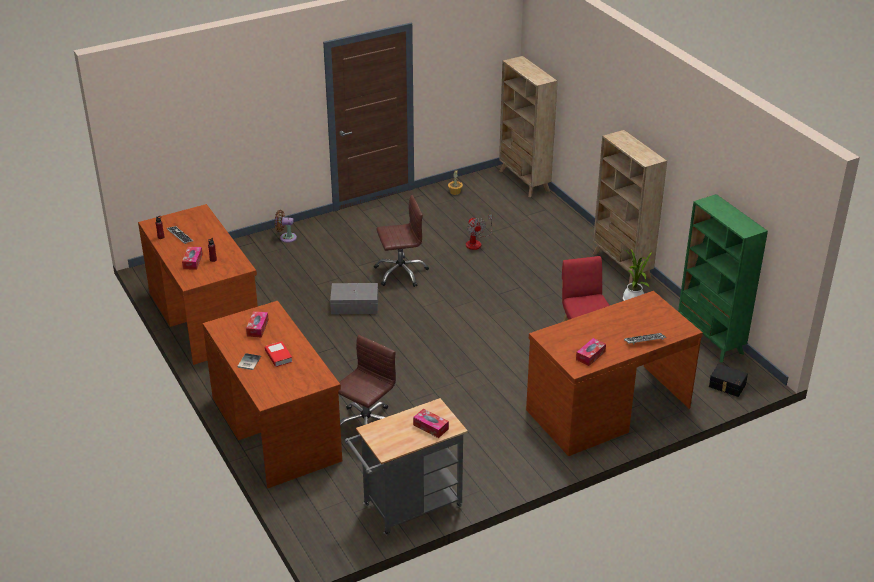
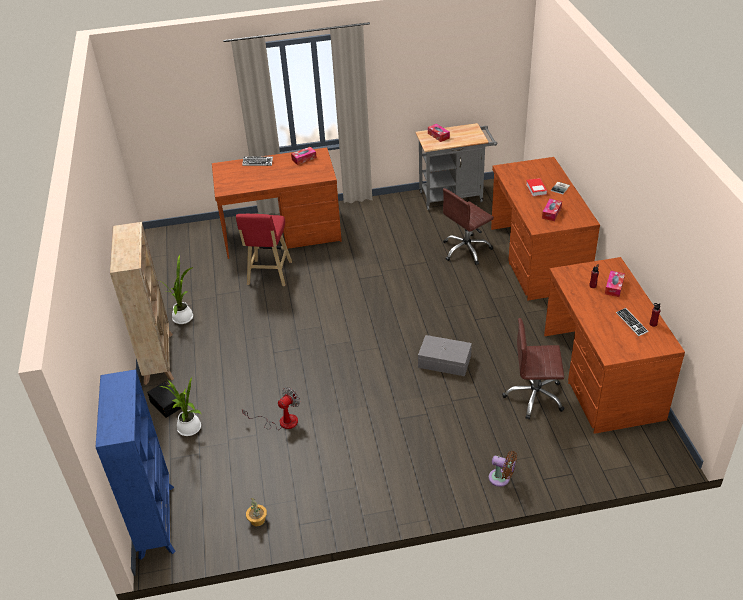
camera: 160 degrees left, 5 degrees up
brown office chair [374,195,429,287] -> brown office chair moved to [502,318,565,420]
fan [466,214,492,250] -> fan turned 45 degrees clockwise [242,387,300,430]
beige bookcase [499,56,558,197] -> blue bookcase [95,369,175,560]
green bookcase [678,194,768,363] -> none
black storage box [709,364,748,397] -> black storage box moved to [147,381,181,418]
none -> potted plant [159,377,201,436]

